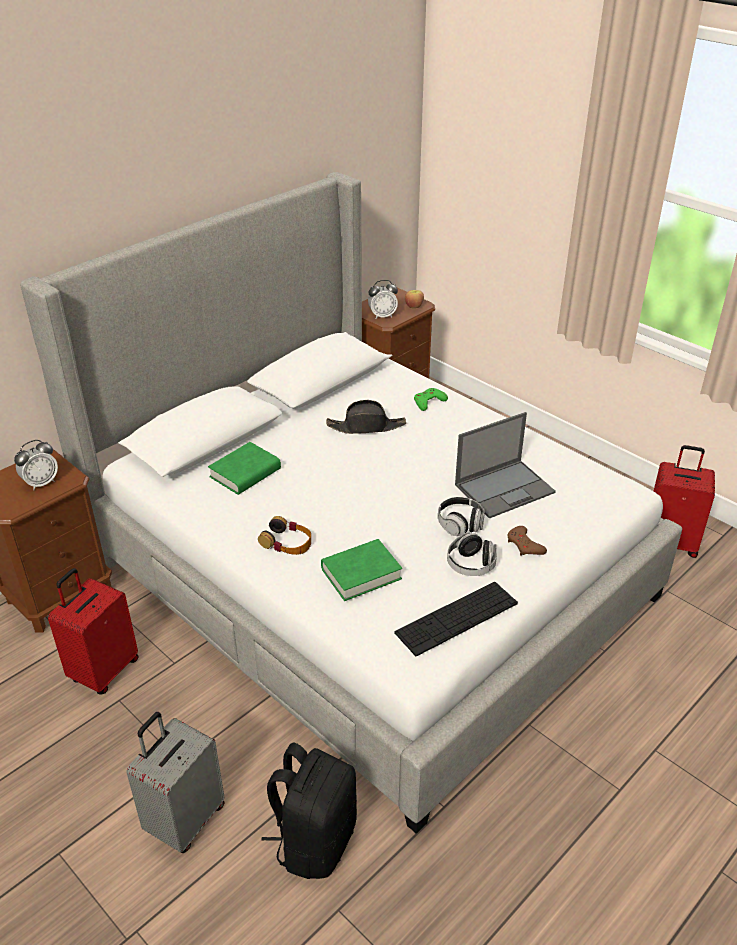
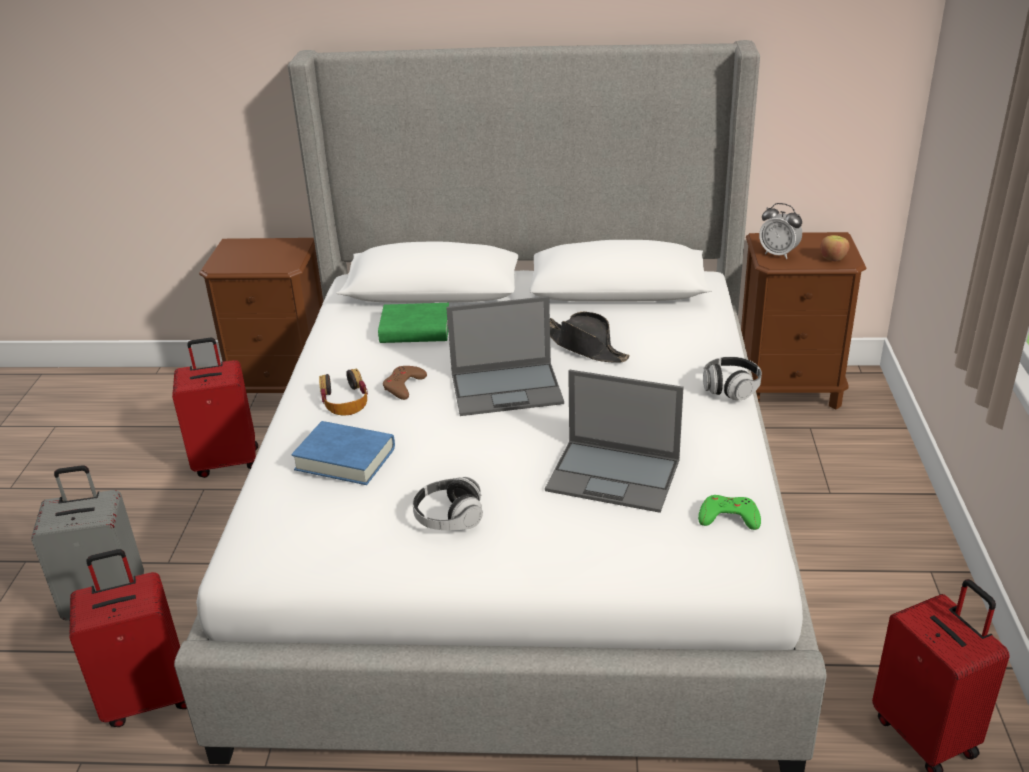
camera: 50 degrees right, 5 degrees down
alarm clock [14,440,58,490] -> none
black backpack [261,742,357,879] -> red suitcase [70,549,187,727]
green book [321,539,402,601] -> blue book [291,421,395,485]
keyboard [394,582,518,657] -> none
green game controller [414,388,448,411] -> green game controller moved to [698,495,761,530]
headphones [438,497,485,536] -> headphones moved to [703,357,762,400]
brown game controller [507,526,547,556] -> brown game controller moved to [383,366,427,400]
none -> laptop [446,296,564,416]

